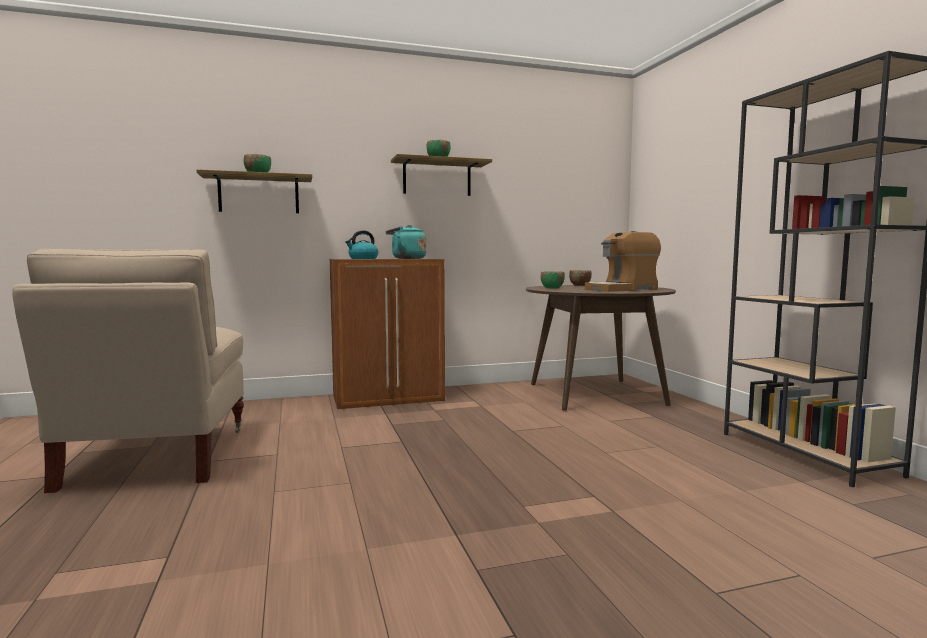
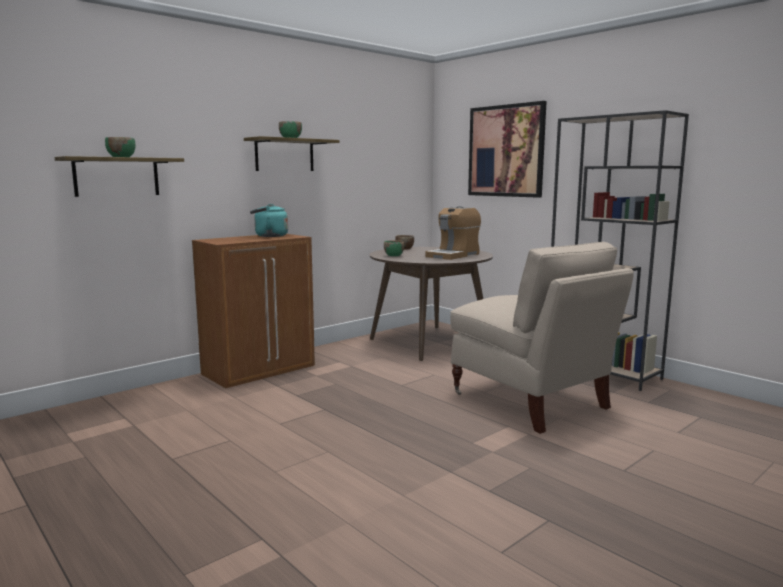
camera: 25 degrees left, 5 degrees up
beige chair [12,249,244,493] -> beige chair moved to [450,242,634,434]
kettle [345,230,378,259] -> none
none -> picture [468,101,547,198]

